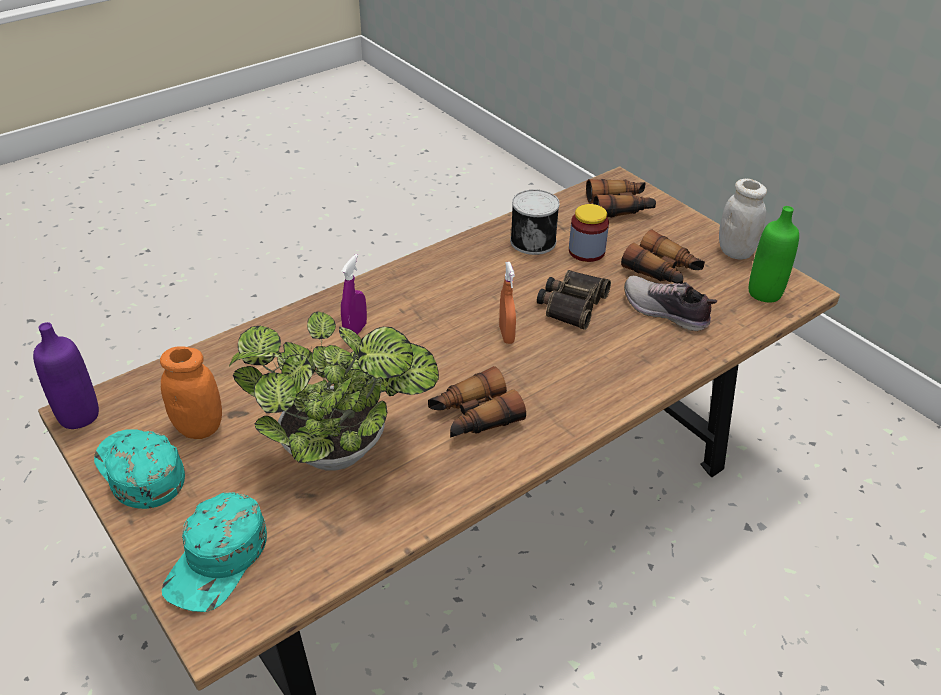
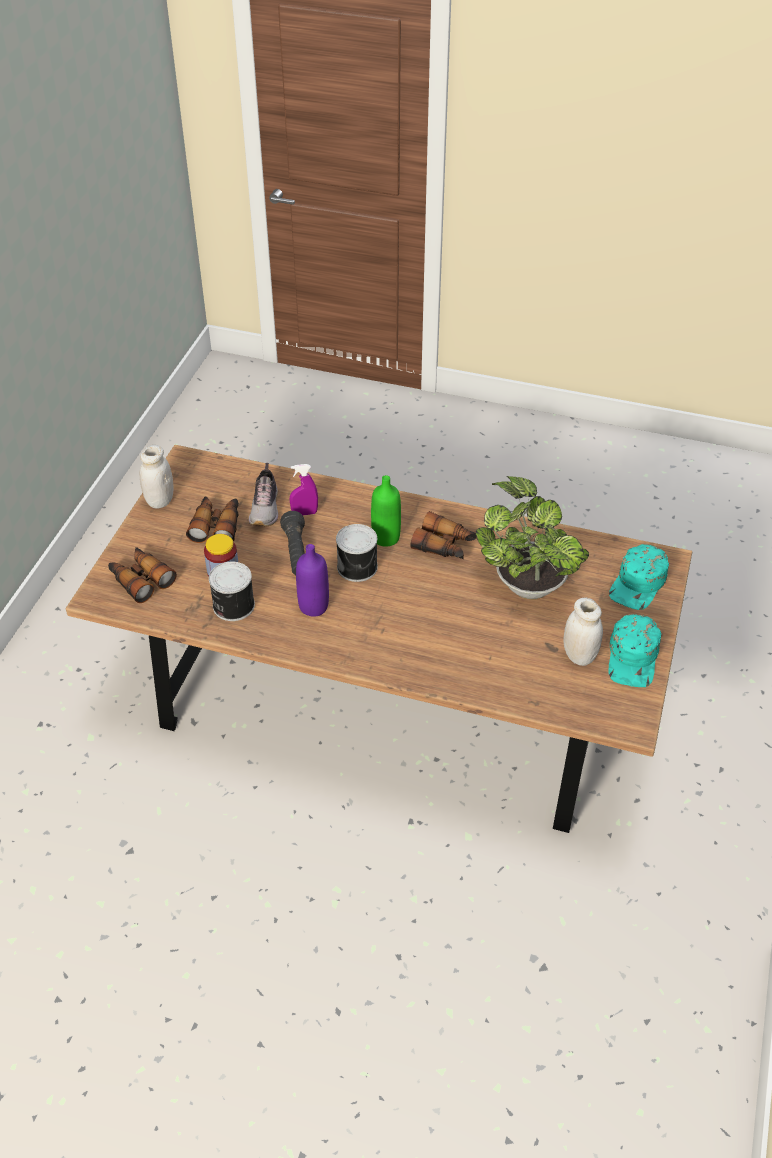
camera: 125 degrees left, 5 degrees up
purple bottle [33,322,99,429] -> purple bottle moved to [296,544,329,617]
orange jar [160,346,222,439] -> white jar [563,597,603,666]
turquoise cap [162,492,267,612] -> turquoise cap turned 135 degrees clockwise [609,544,669,610]
purple spray bottle [341,254,367,335] -> purple spray bottle moved to [290,464,318,516]
orange spray bottle [499,262,516,344] -> can [336,524,378,582]
binoculars [537,270,611,330] -> black flashlight [280,511,305,575]
green bottle [749,206,799,303] -> green bottle moved to [371,475,401,547]

